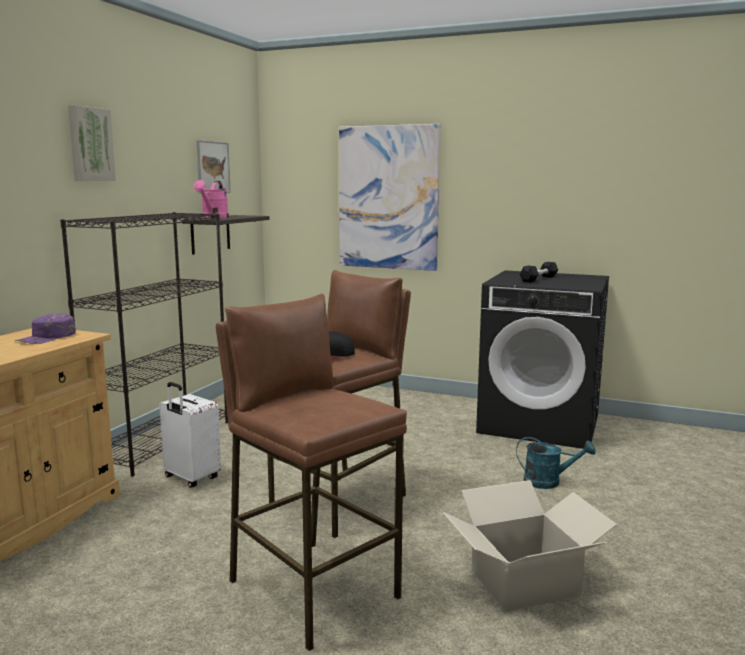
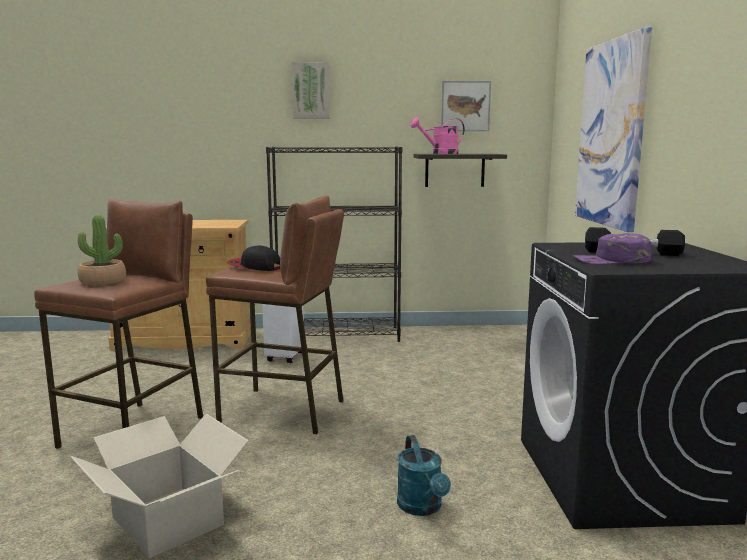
camera: 65 degrees right, 0 degrees up
purple cap [15,313,76,344] -> purple cap moved to [573,233,652,264]
none -> potted plant [78,215,126,286]

